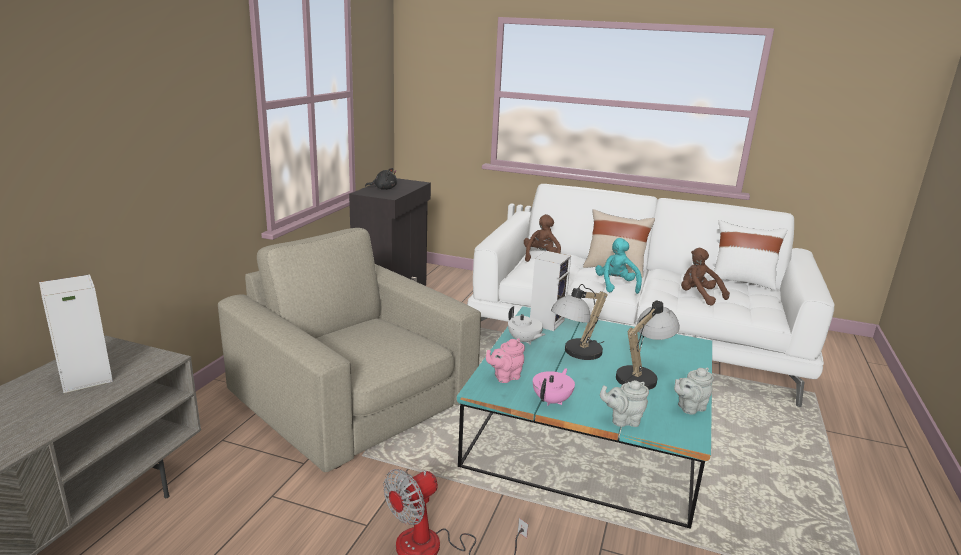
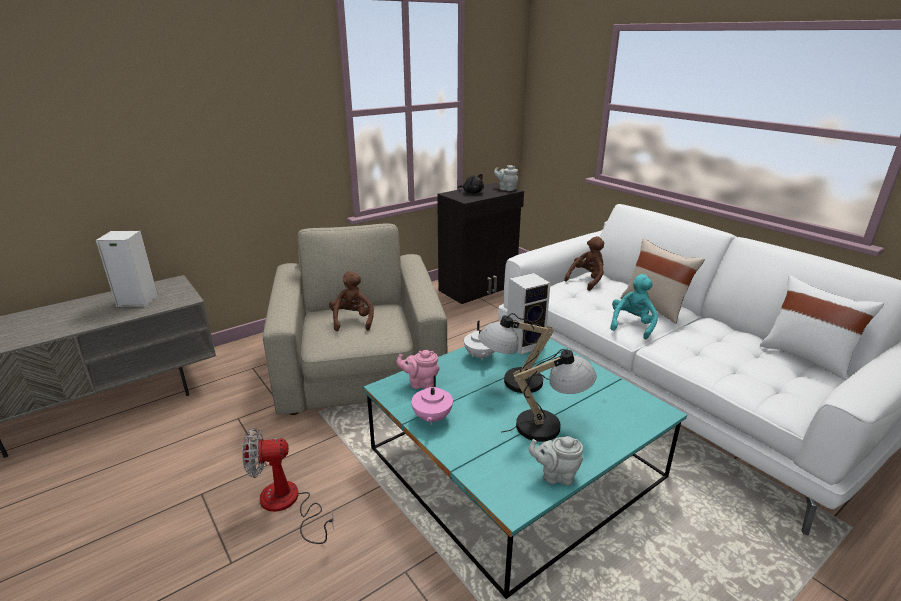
camera: 35 degrees right, 5 degrees up
pink teapot [533,368,575,406] -> pink teapot turned 120 degrees clockwise [411,375,453,425]
grey teapot [600,380,649,427] -> grey teapot moved to [494,165,518,191]
brown plush toy [681,248,730,306] -> brown plush toy moved to [329,271,374,331]

